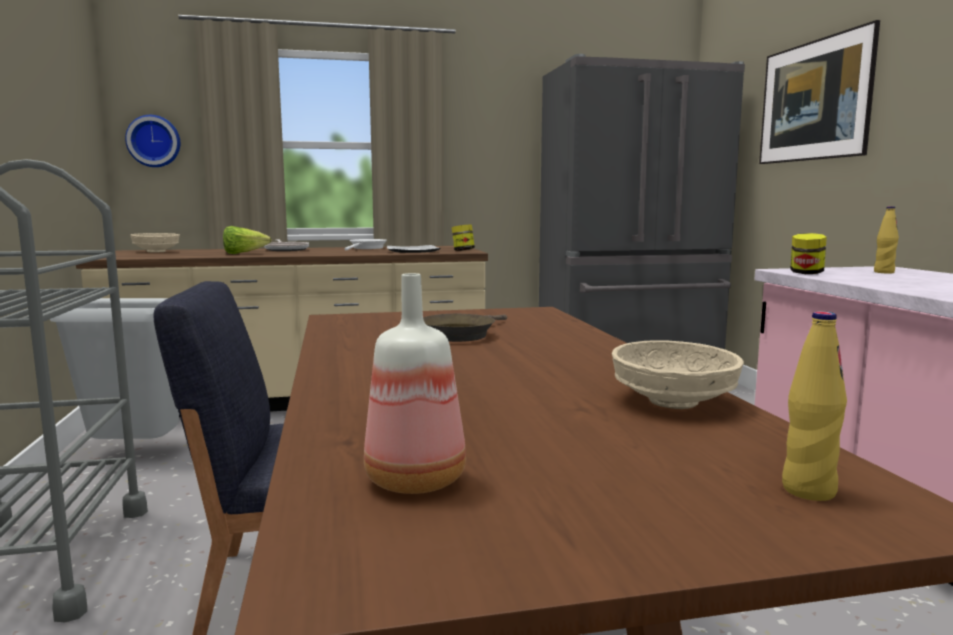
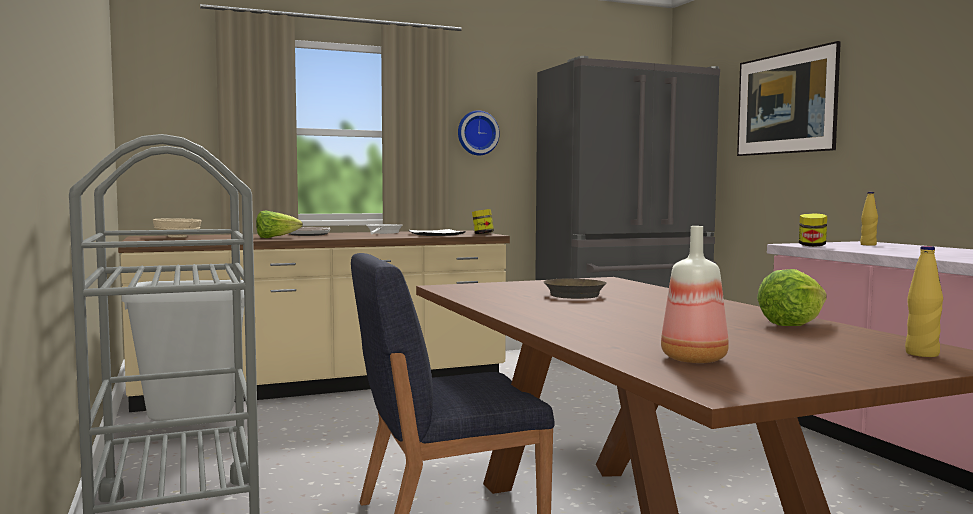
camera: 10 degrees left, 5 degrees down
wall clock [125,115,180,167] -> wall clock moved to [458,110,500,155]
beige bowl [612,340,744,409] -> lettuce [757,269,827,326]

